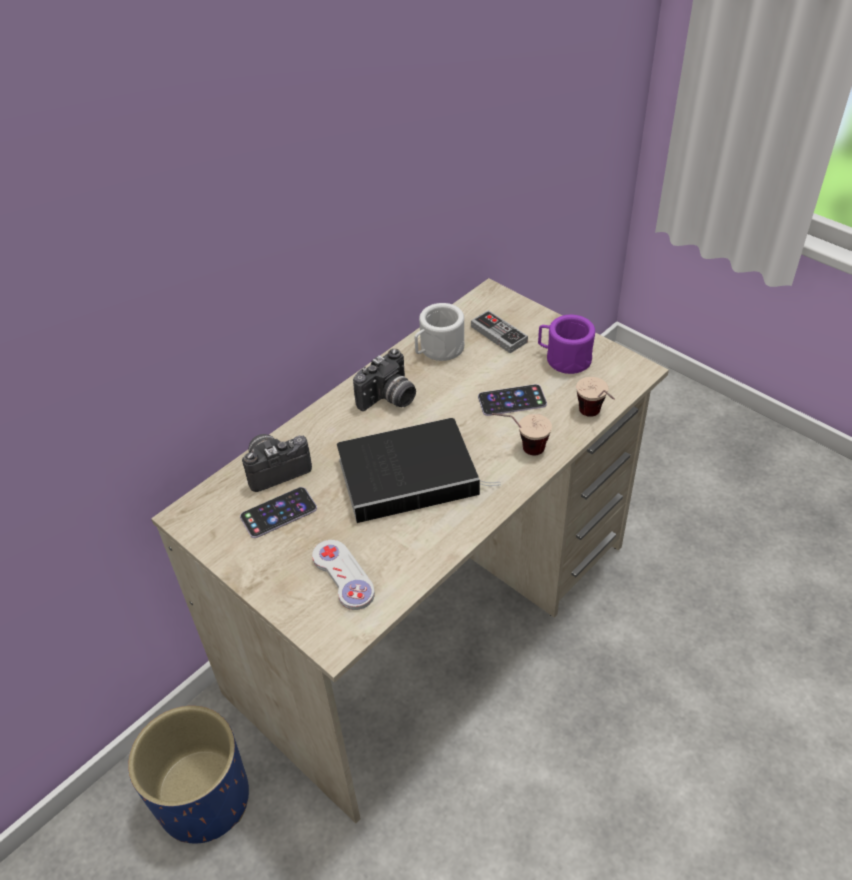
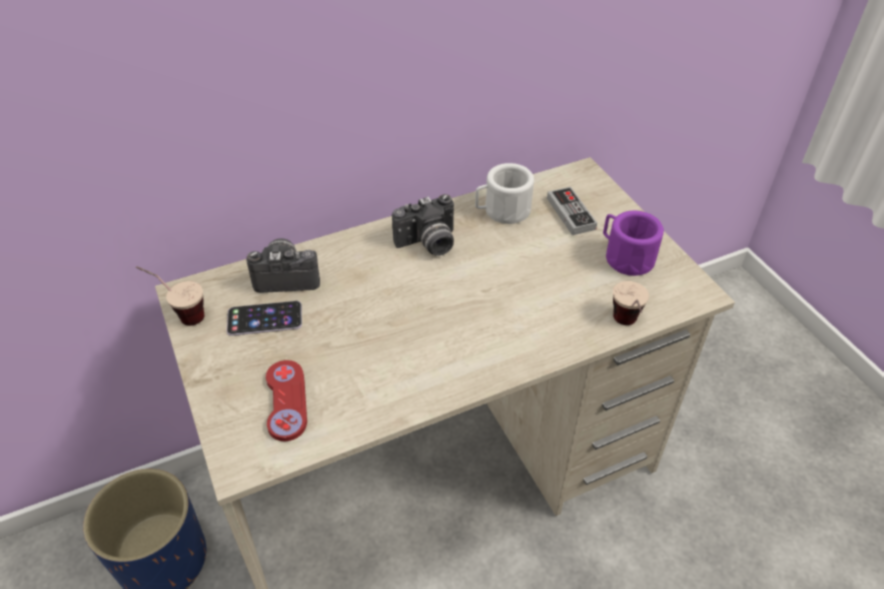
camera: 20 degrees right, 0 degrees up
white game controller [312,540,375,610] -> red game controller [266,360,307,441]
book [337,418,501,523] -> none
phone [478,384,547,416] -> none
cup [492,413,552,455] -> cup moved to [136,266,204,326]

